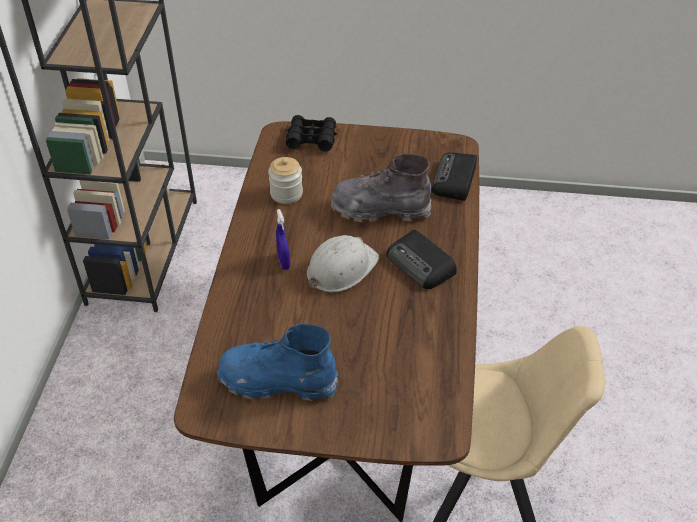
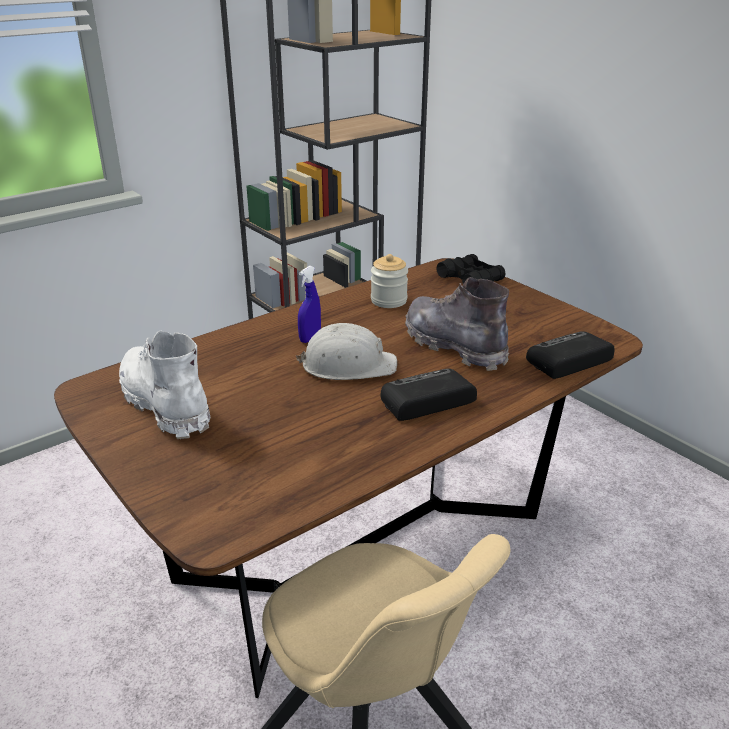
camera: 45 degrees right, 15 degrees down
blue boot [217,324,338,401] -> white boot [119,331,210,439]
radio [387,230,457,289] -> radio turned 60 degrees clockwise [380,369,477,421]

